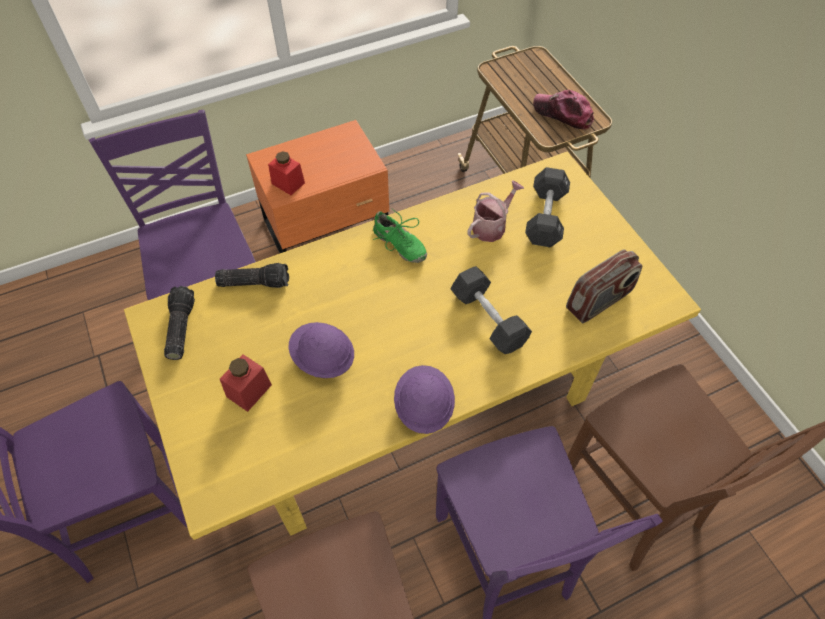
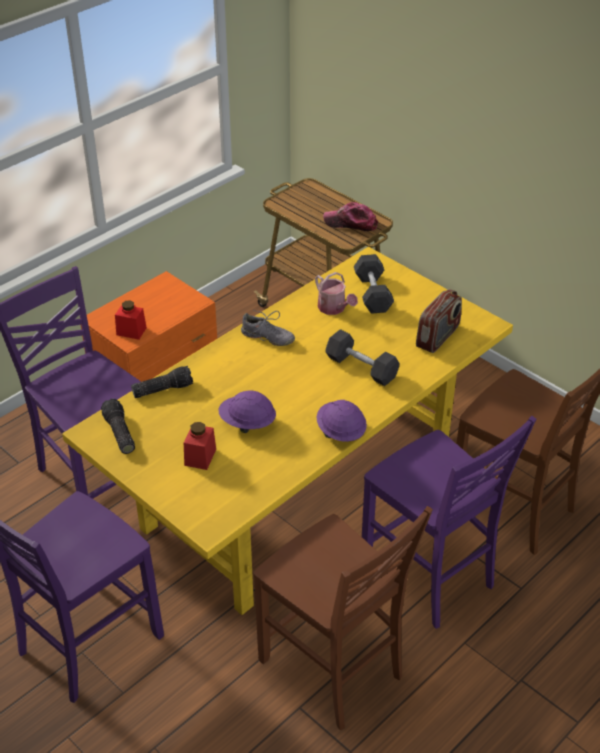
camera: 20 degrees left, 15 degrees down
green shoe [373,209,427,263] -> grey shoe [241,310,295,346]
watering can [468,180,524,242] -> watering can turned 120 degrees clockwise [315,272,358,315]

